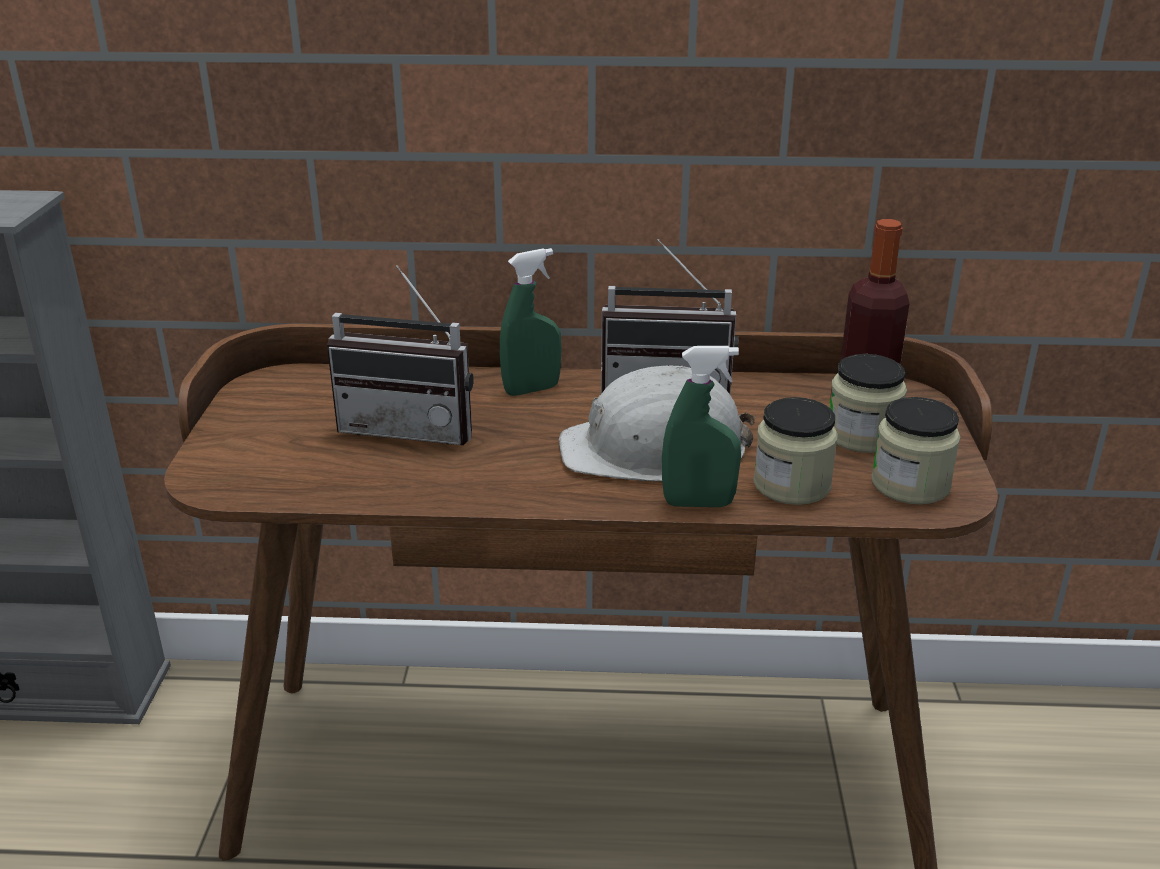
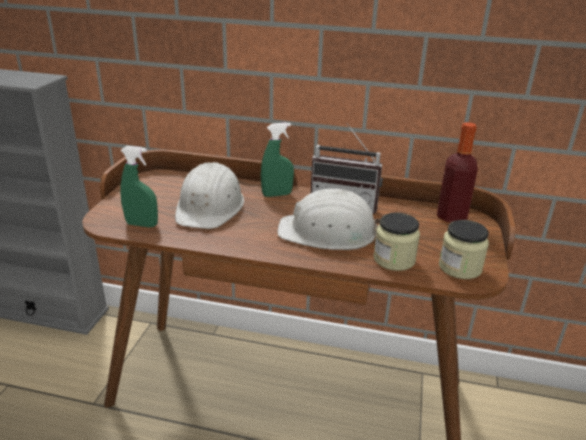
camera: 10 degrees right, 0 degrees up
radio [327,265,474,445] -> white hard hat [175,162,244,229]
green spray bottle [662,346,741,507] -> green spray bottle moved to [120,146,158,227]
jar [829,354,907,453] -> none

